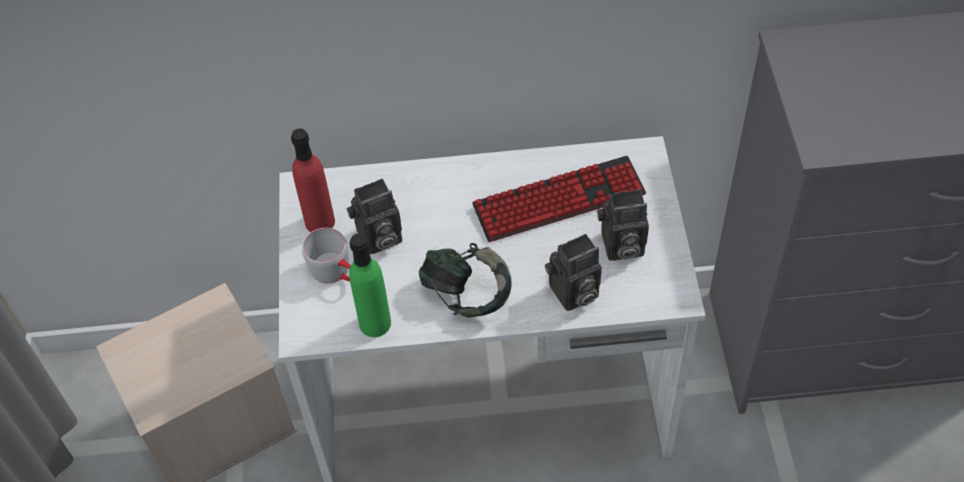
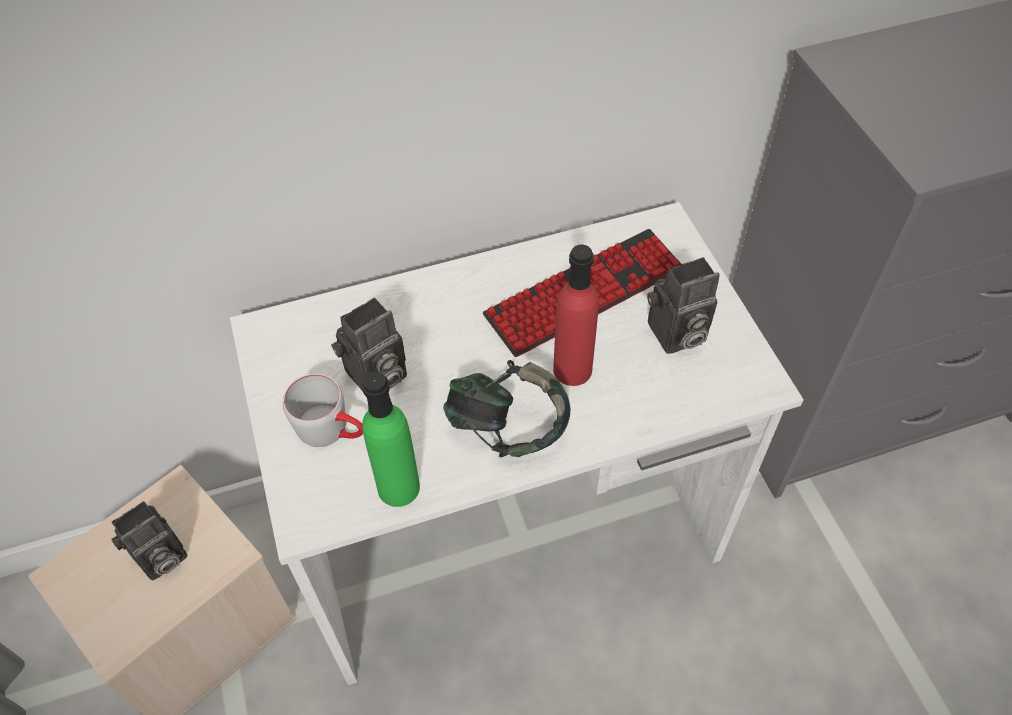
camera: 15 degrees left, 0 degrees up
red bottle [291,128,335,232] -> red bottle moved to [553,245,599,386]
camera [545,234,602,311] -> camera moved to [111,501,188,581]

